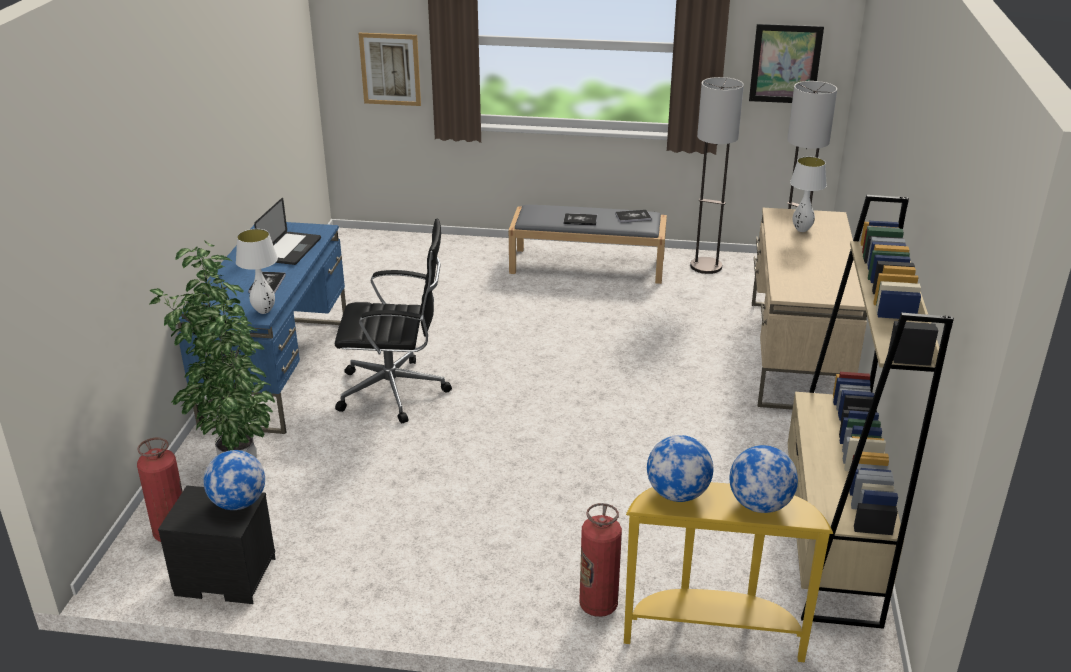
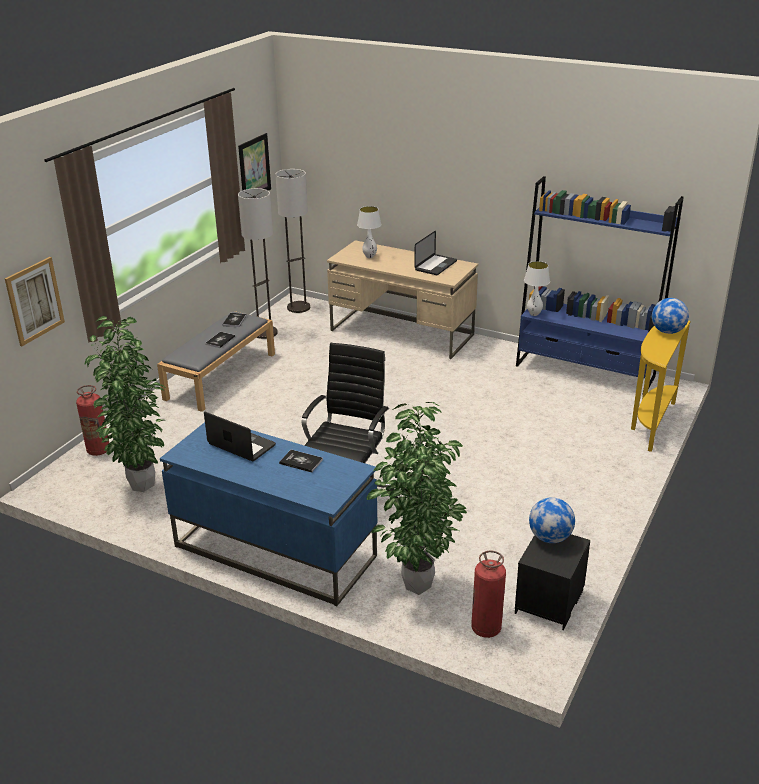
camera: 70 degrees left, 0 degrees up
white table lamp [236,229,278,314] -> white table lamp moved to [524,261,550,316]
fire extinguisher [579,503,622,617] -> fire extinguisher moved to [76,385,109,456]
globe [647,435,713,502] -> none
beige bookcase [788,195,954,629] -> blue bookcase [516,176,684,396]
none -> potted plant [85,316,166,492]
none -> laptop [414,231,457,275]

